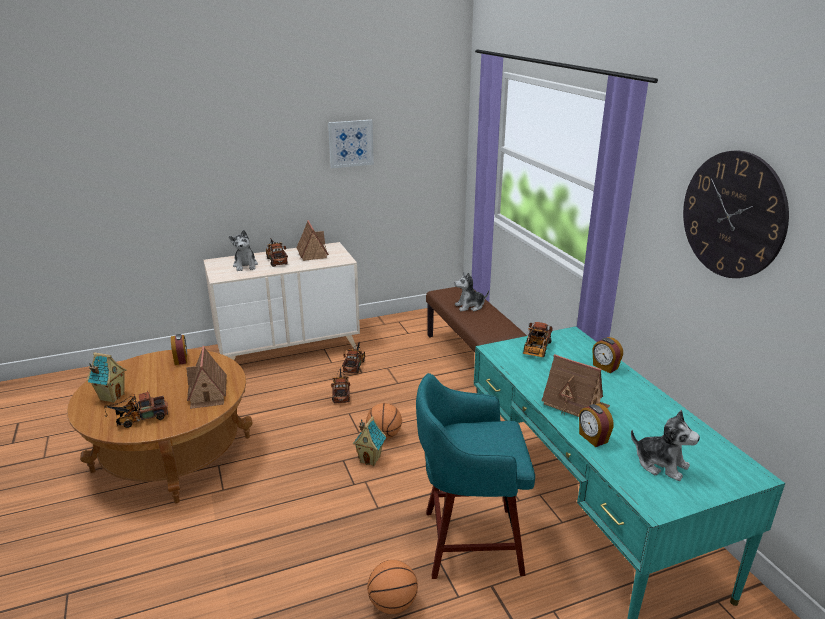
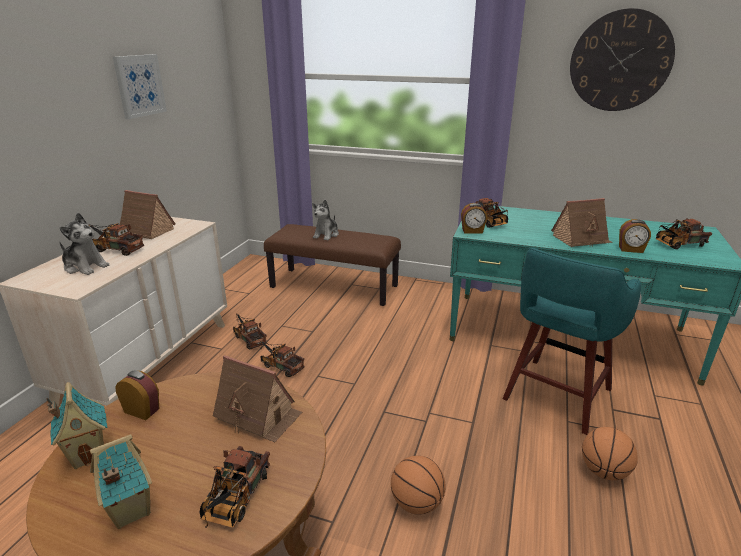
camera: 50 degrees left, 0 degrees up
toy house [353,416,386,466] -> toy house moved to [47,382,107,469]
basketball [366,403,402,439] -> basketball moved to [391,456,446,515]
alarm clock [592,337,623,373] -> alarm clock moved to [461,203,487,234]
plush toy [631,410,700,481] -> toy truck [656,218,712,249]

